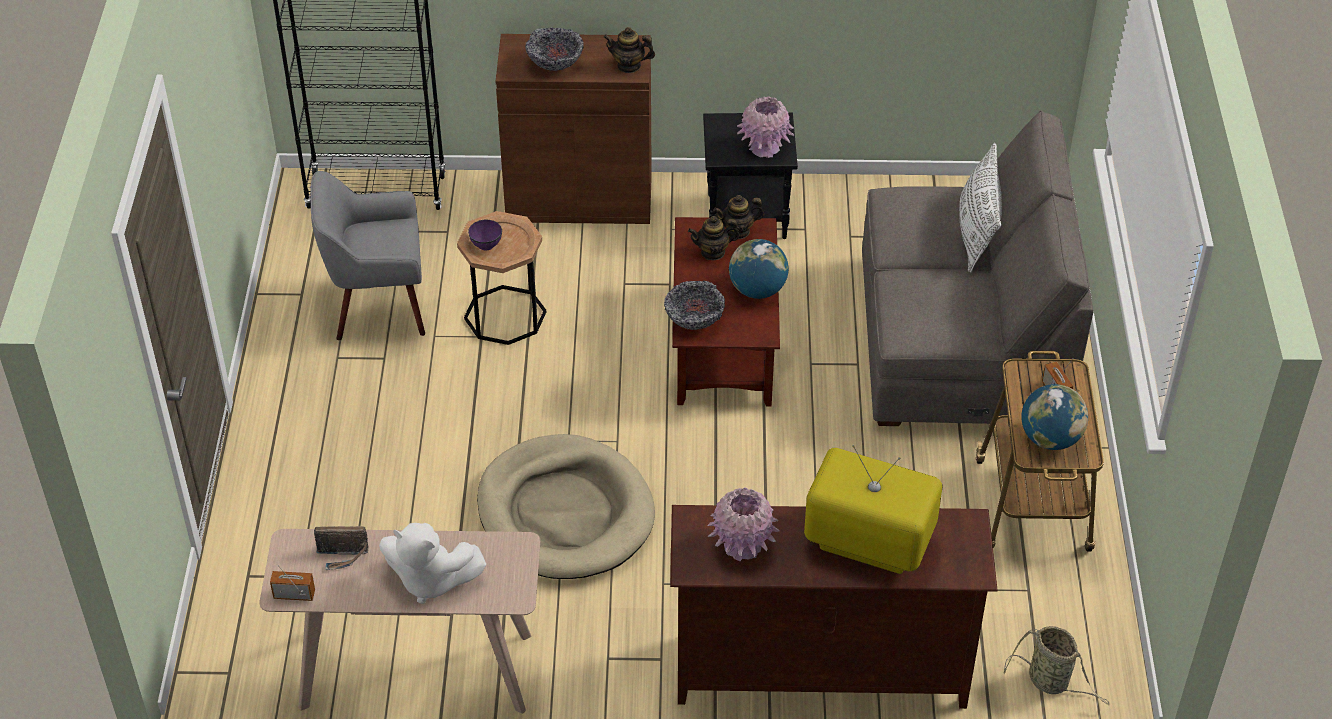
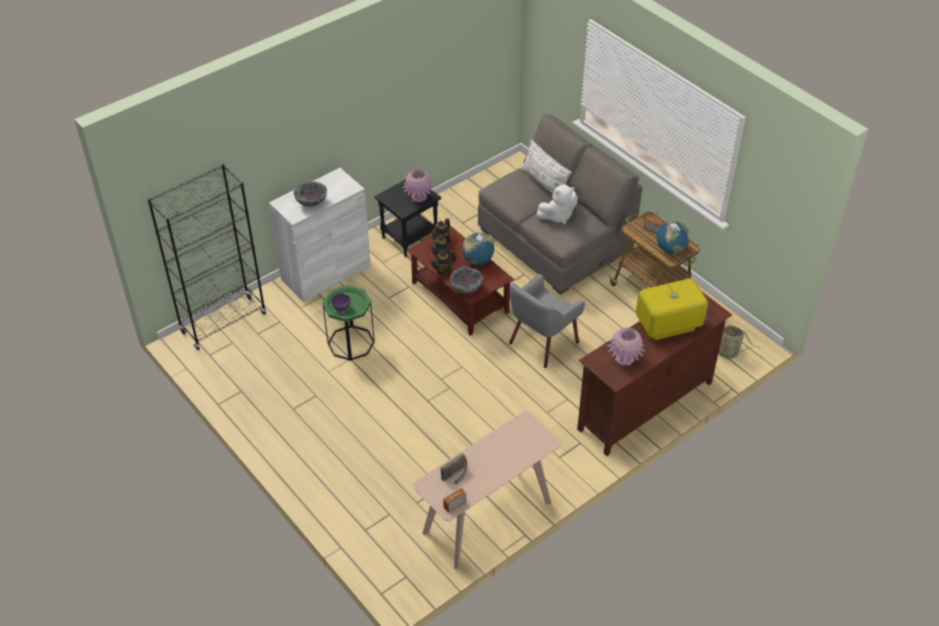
camera: 40 degrees left, 0 degrees up
grey armchair [311,171,425,340] -> grey armchair moved to [509,274,585,368]
white plush toy [379,523,486,604] -> white plush toy moved to [536,184,578,224]
brown side table [457,211,546,345] -> green side table [323,285,375,361]
beige dog bed [477,434,655,579] -> none
brown cabinet [496,34,652,224] -> white cabinet [269,168,371,302]
teapot [603,27,655,73] -> teapot moved to [430,250,456,275]

